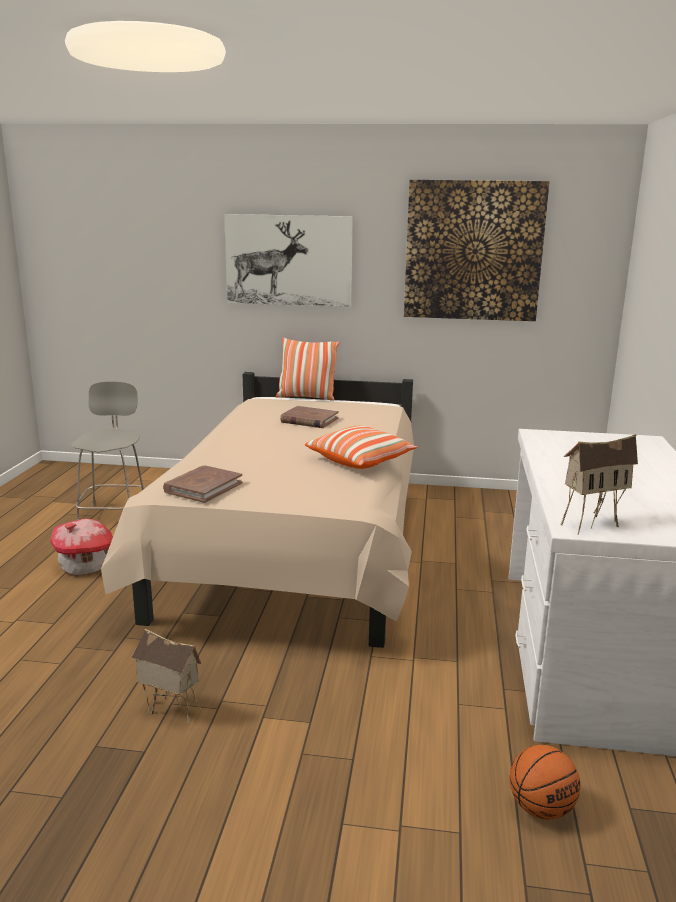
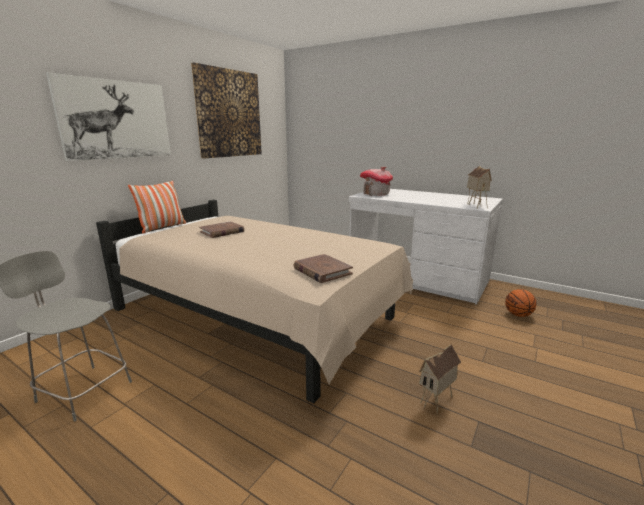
camera: 65 degrees left, 0 degrees up
toy house [50,519,113,575] -> toy house moved to [360,167,393,196]
pillow [305,426,418,469] -> none

